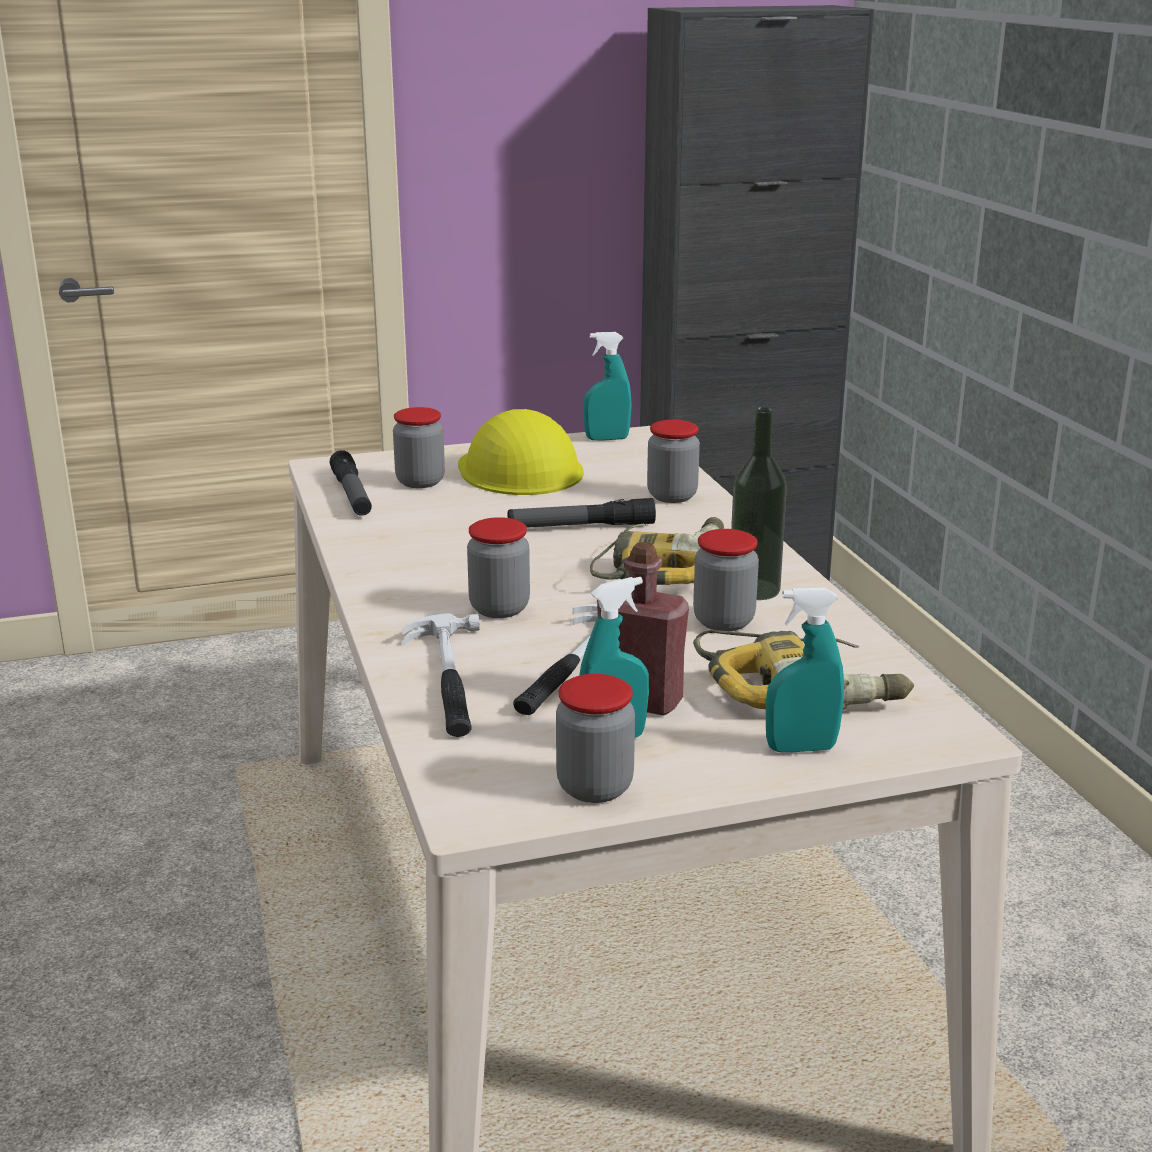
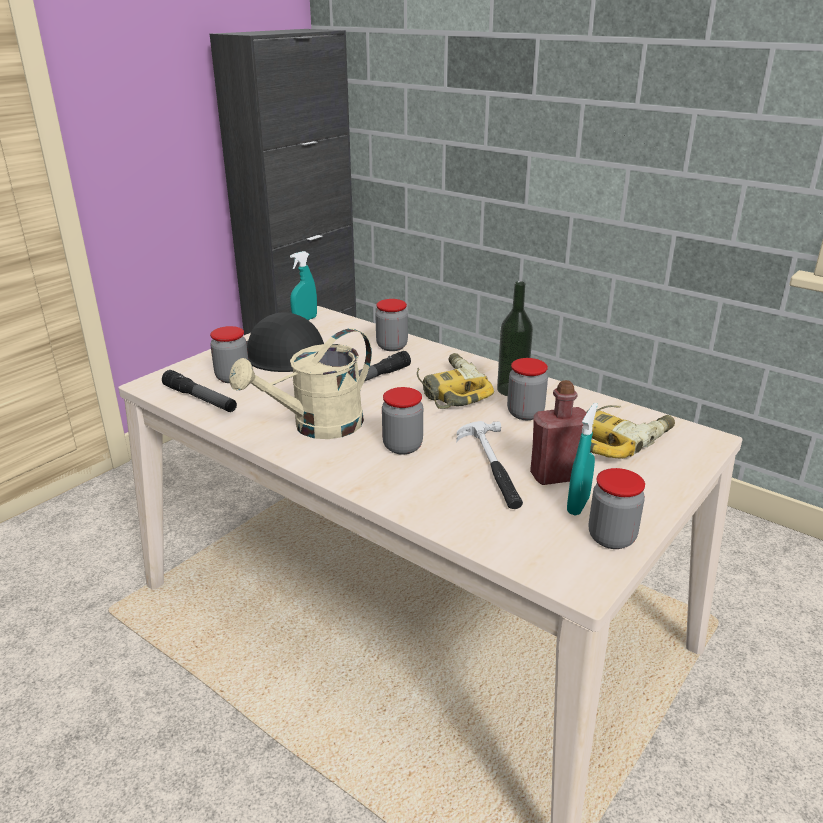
camera: 35 degrees left, 5 degrees up
hammer [402,613,479,737] -> none
yellow hard hat [458,409,584,495] -> black hard hat [246,313,324,372]
turquoise spray bottle [766,588,844,753] -> none
none -> beige watering can [229,328,372,439]

